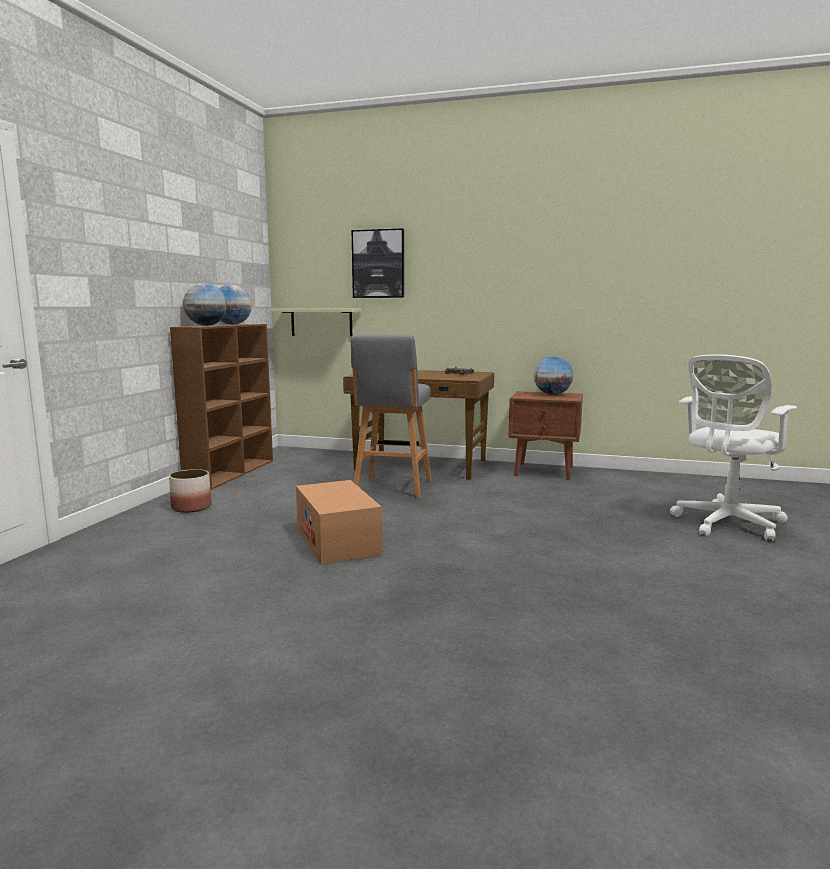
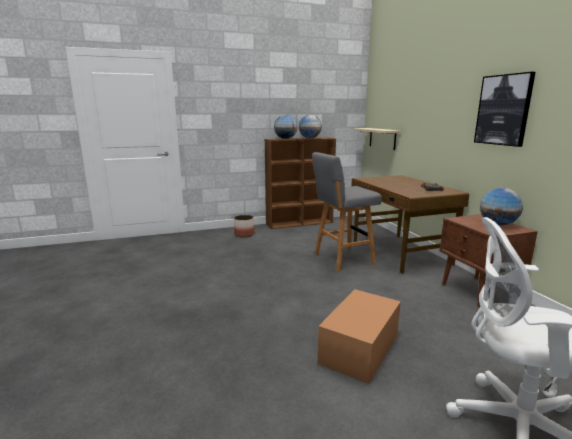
camera: 55 degrees right, 5 degrees up
cardboard box [296,480,382,564] -> cardboard box moved to [318,289,401,384]
picture [352,228,404,298] -> picture moved to [474,72,535,147]

